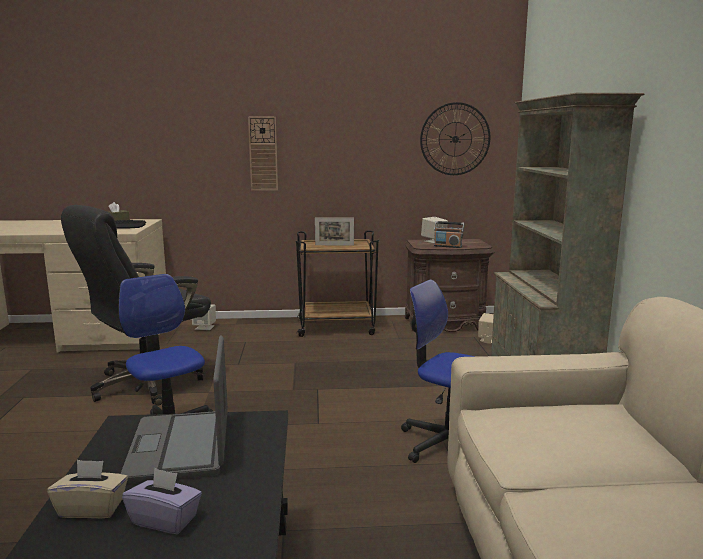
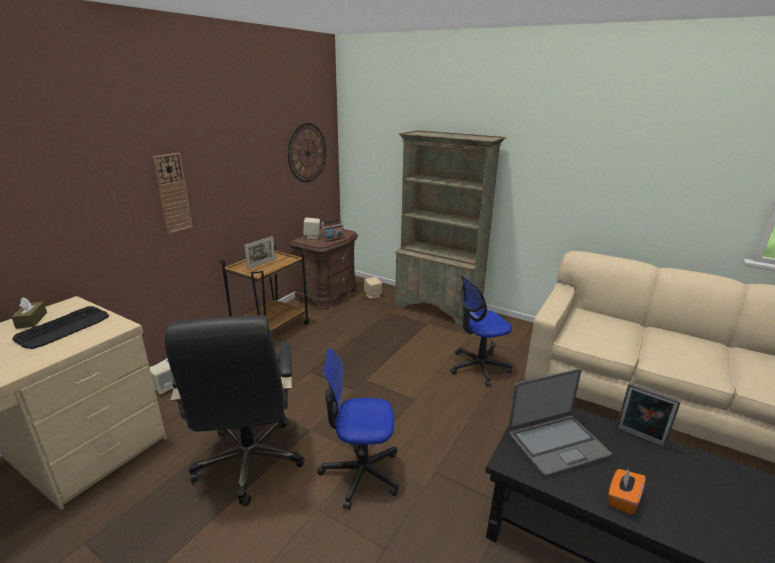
camera: 55 degrees left, 10 degrees up
beige tissue box [47,460,128,518] -> orange tissue box [608,469,645,515]
laptop [120,336,228,483] -> laptop turned 45 degrees counterclockwise [508,369,612,477]
purple tissue box [122,468,202,534] -> none
none -> picture frame [616,383,681,448]

